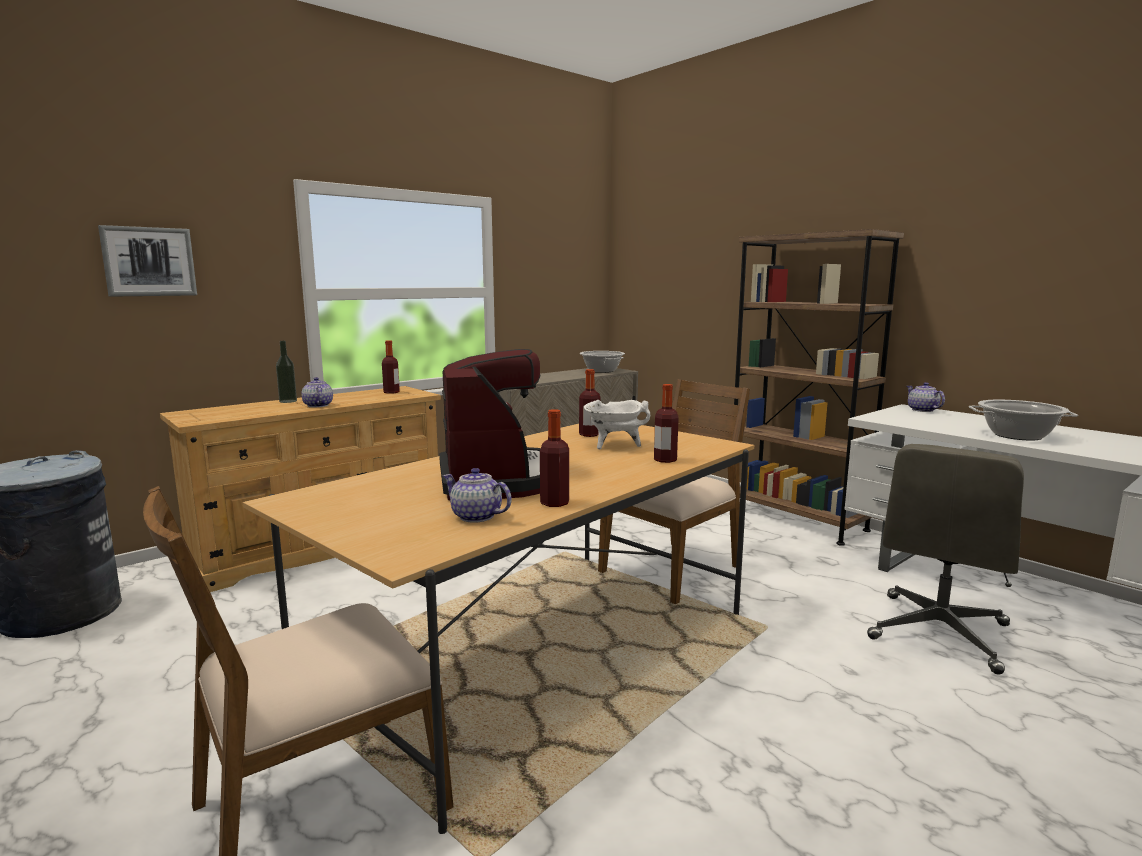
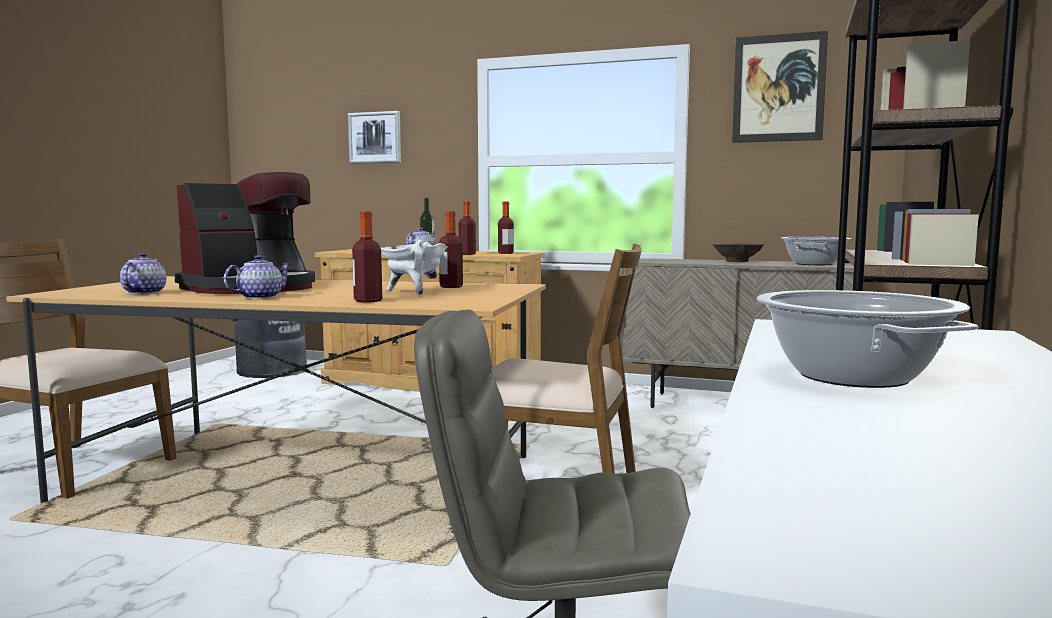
camera: 60 degrees right, 5 degrees down
bottle [540,409,569,507] -> bottle moved to [459,201,476,255]
teapot [907,382,945,412] -> teapot moved to [224,255,291,299]
none -> brown bowl [712,243,764,262]
none -> picture [732,31,828,143]

